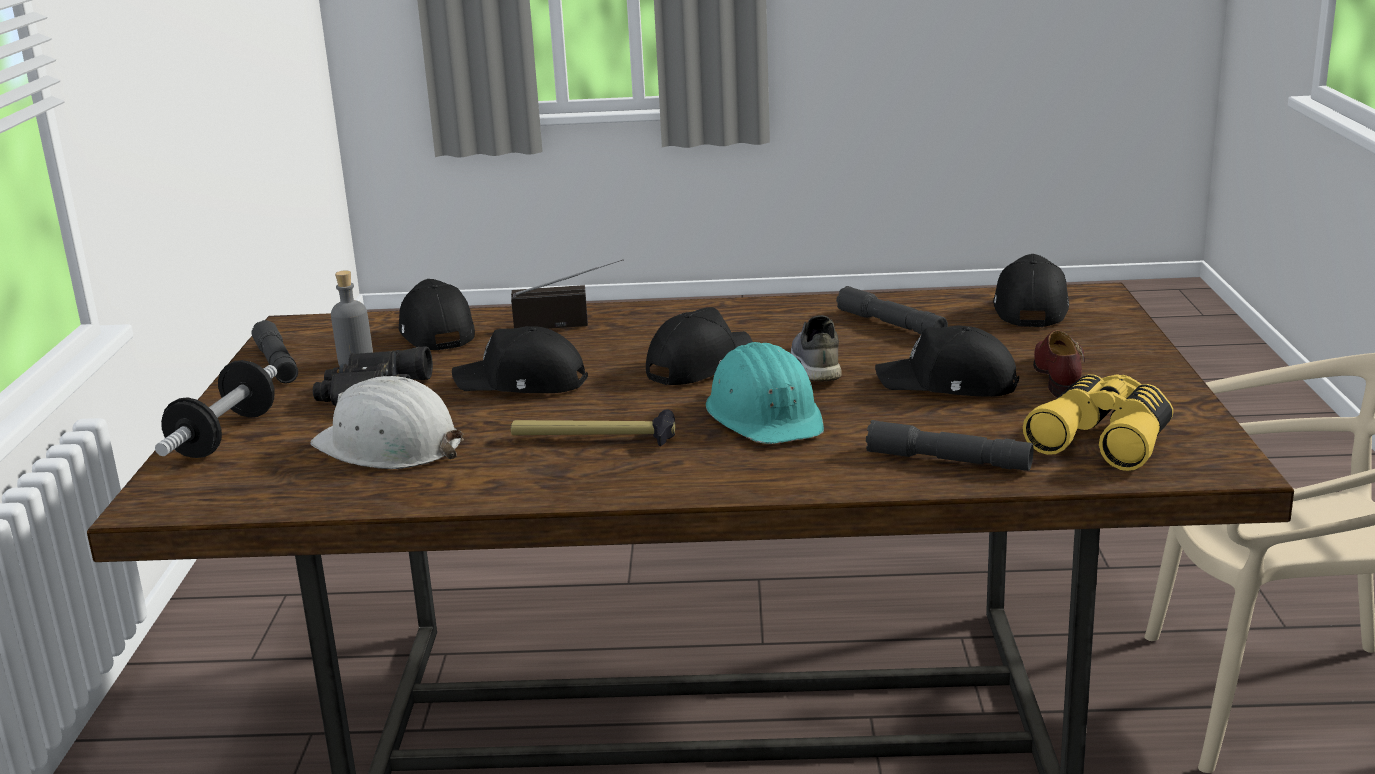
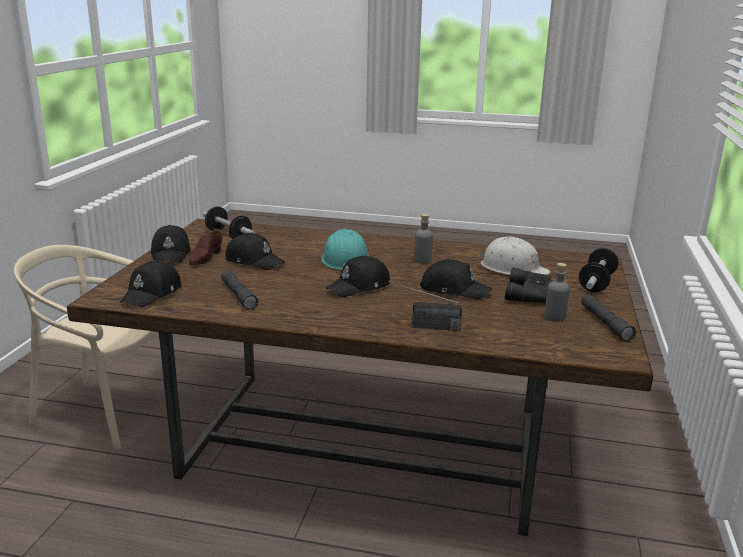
camera: 170 degrees left, 0 degrees up
black cap [399,279,475,350] -> black cap moved to [151,225,191,263]
hammer [511,409,675,446] -> grey bottle [414,214,433,263]
grey shoe [791,315,842,381] -> none
grey flashlight [866,420,1034,471] -> none
yellow binoculars [1023,374,1173,471] -> dumbbell [203,206,255,239]

